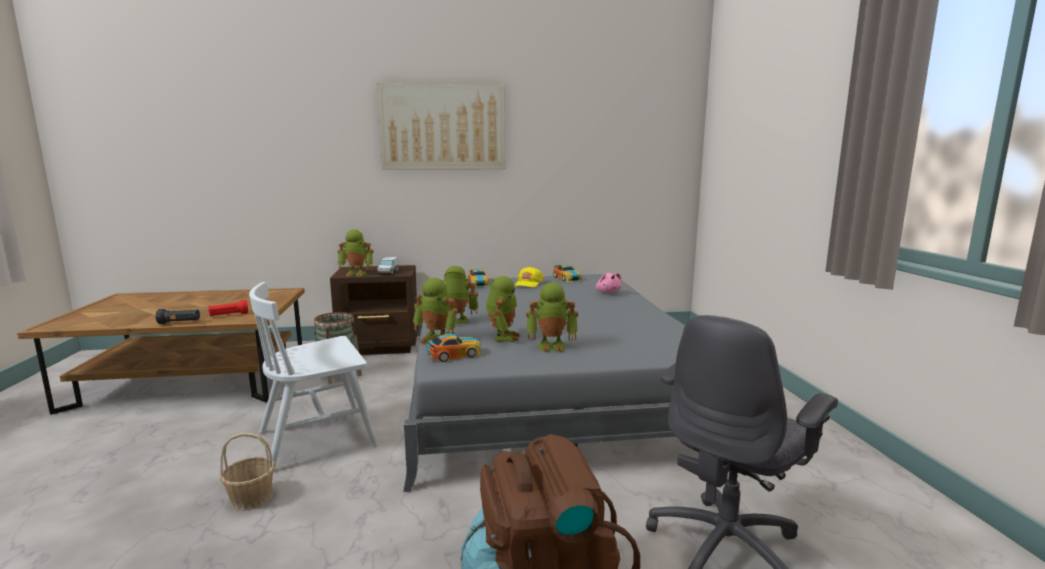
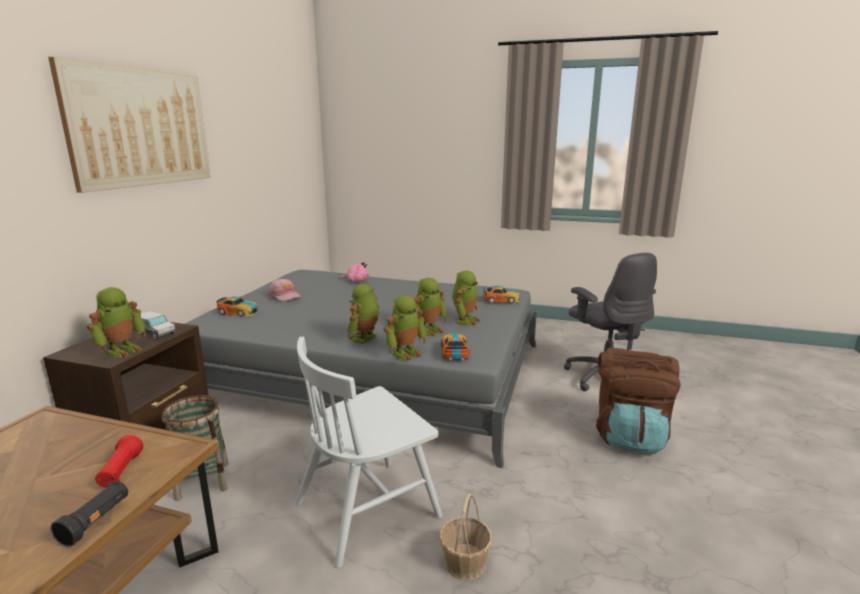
camera: 65 degrees left, 5 degrees up
white chair [249,282,378,470] -> white chair turned 60 degrees clockwise [295,336,442,568]
toy robot [486,276,520,342] -> toy robot turned 105 degrees clockwise [414,278,447,337]
yellow cap [514,266,544,287] -> pink cap [268,278,302,301]
toy car [553,265,581,282] -> toy car moved to [482,286,520,303]

